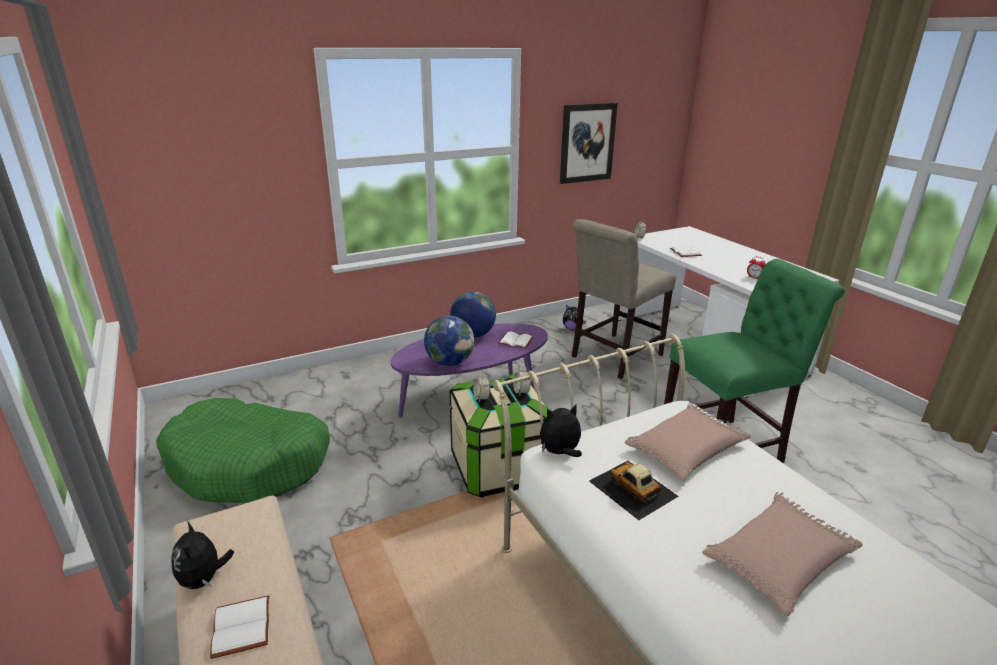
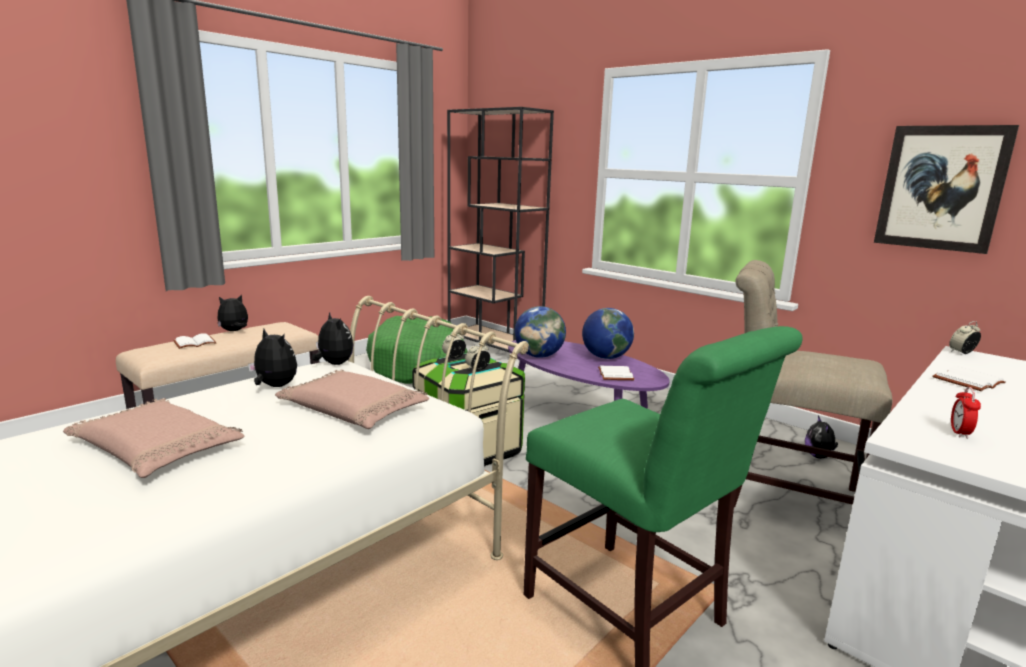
camera: 70 degrees right, 10 degrees down
toy car [589,461,679,520] -> plush toy [248,329,297,387]
none -> bookcase [447,107,554,353]

